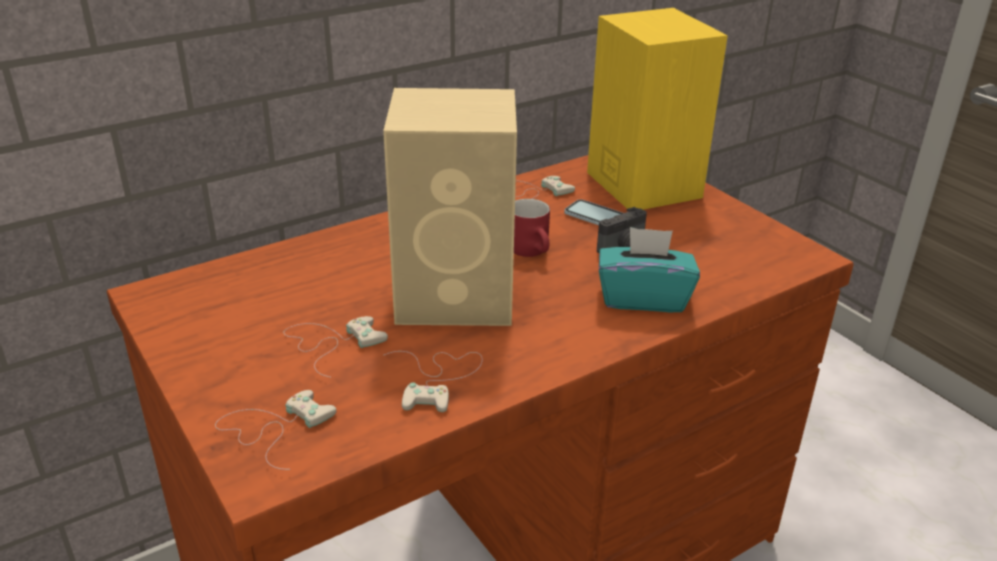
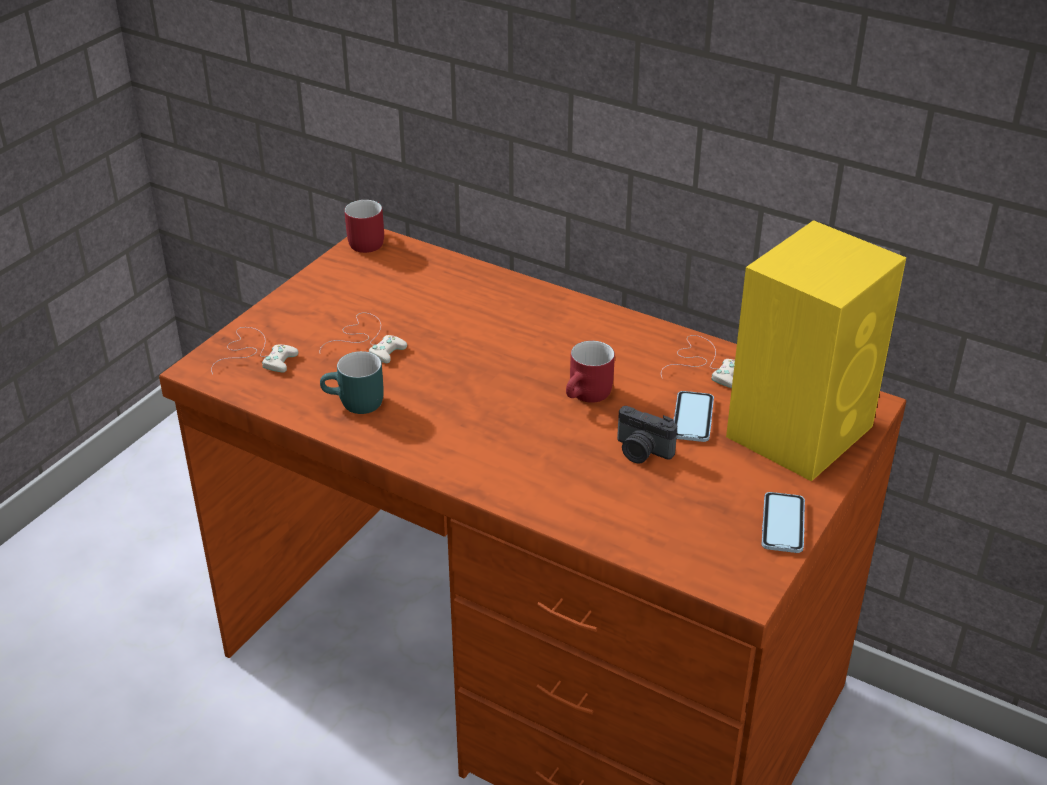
camera: 65 degrees right, 5 degrees up
beige speaker [383,88,517,326] -> none
white game controller [384,351,483,412] -> turquoise mug [320,351,384,414]
turquoise tissue box [599,227,700,312] -> none
none -> red mug [344,200,384,253]
none -> phone [762,492,805,553]

